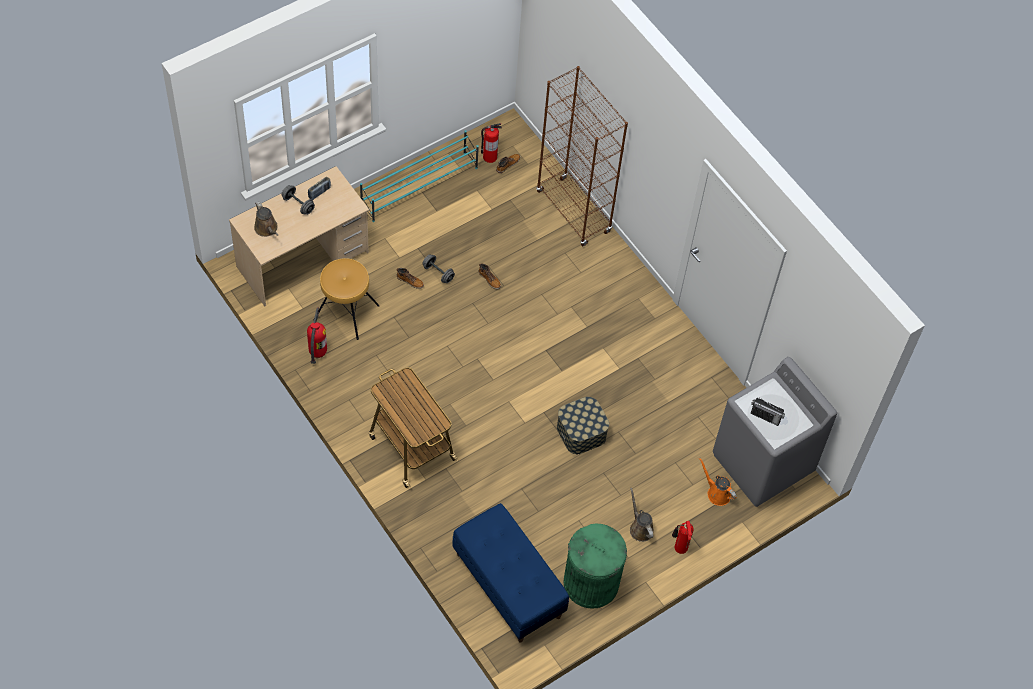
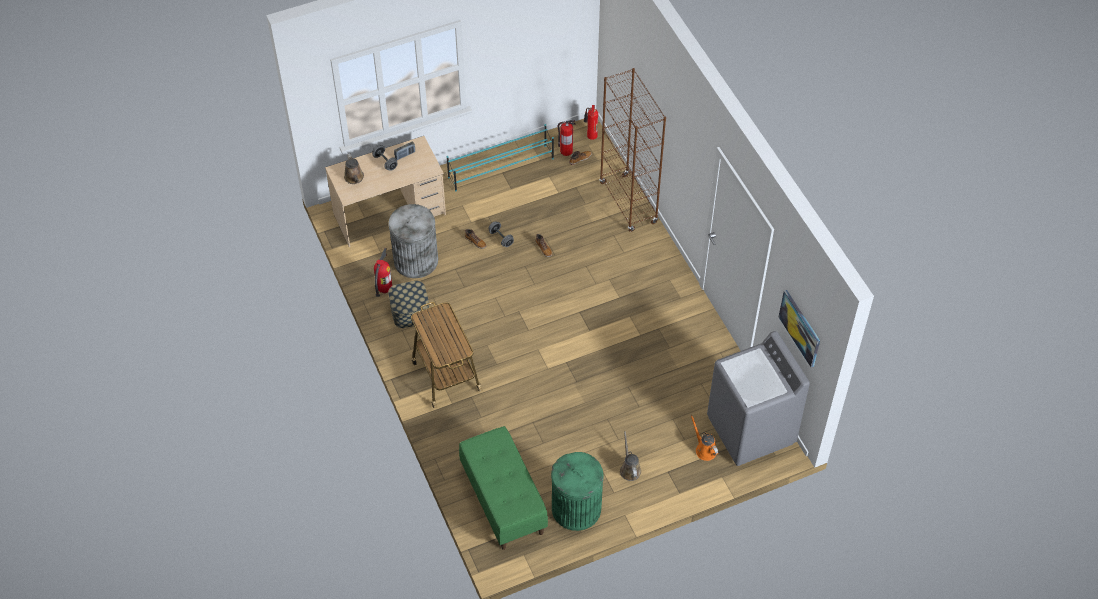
camera: 15 degrees right, 5 degrees down
brown stool [318,258,380,340] -> grey trash can [388,204,438,278]
blue bench [453,503,569,643] -> green bench [459,426,548,550]
storage box [557,397,609,454] -> storage box moved to [388,281,430,328]
fire extinguisher [672,521,694,554] -> fire extinguisher moved to [584,105,598,140]
radio [750,397,785,426] -> none
none -> picture [779,290,820,367]

